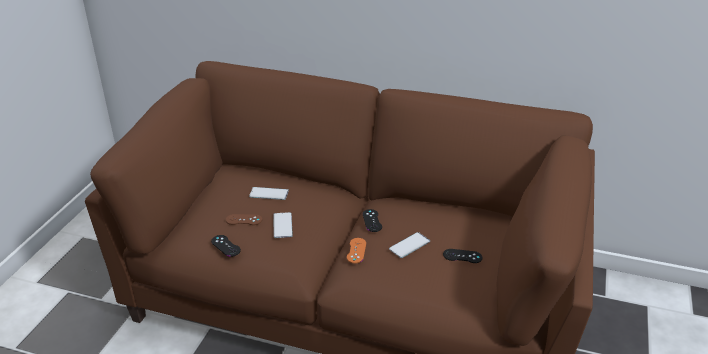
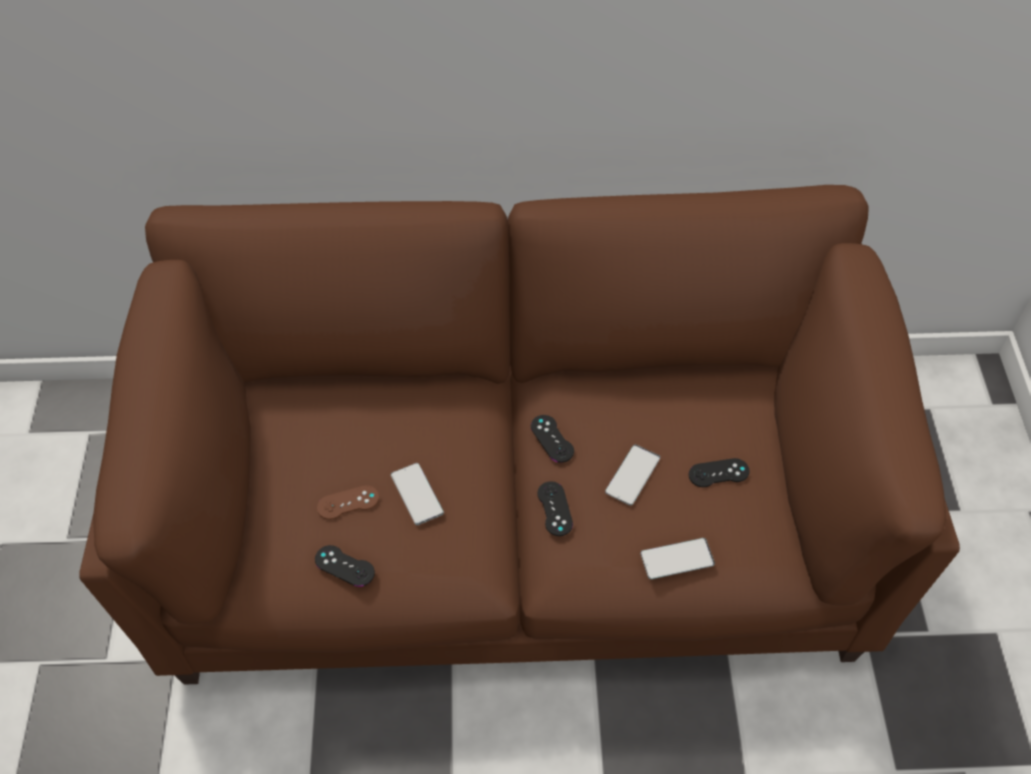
camera: 20 degrees left, 20 degrees up
phone [249,187,289,200] -> phone moved to [640,538,715,579]
orange game controller [347,238,366,263] -> black game controller [537,481,573,536]

